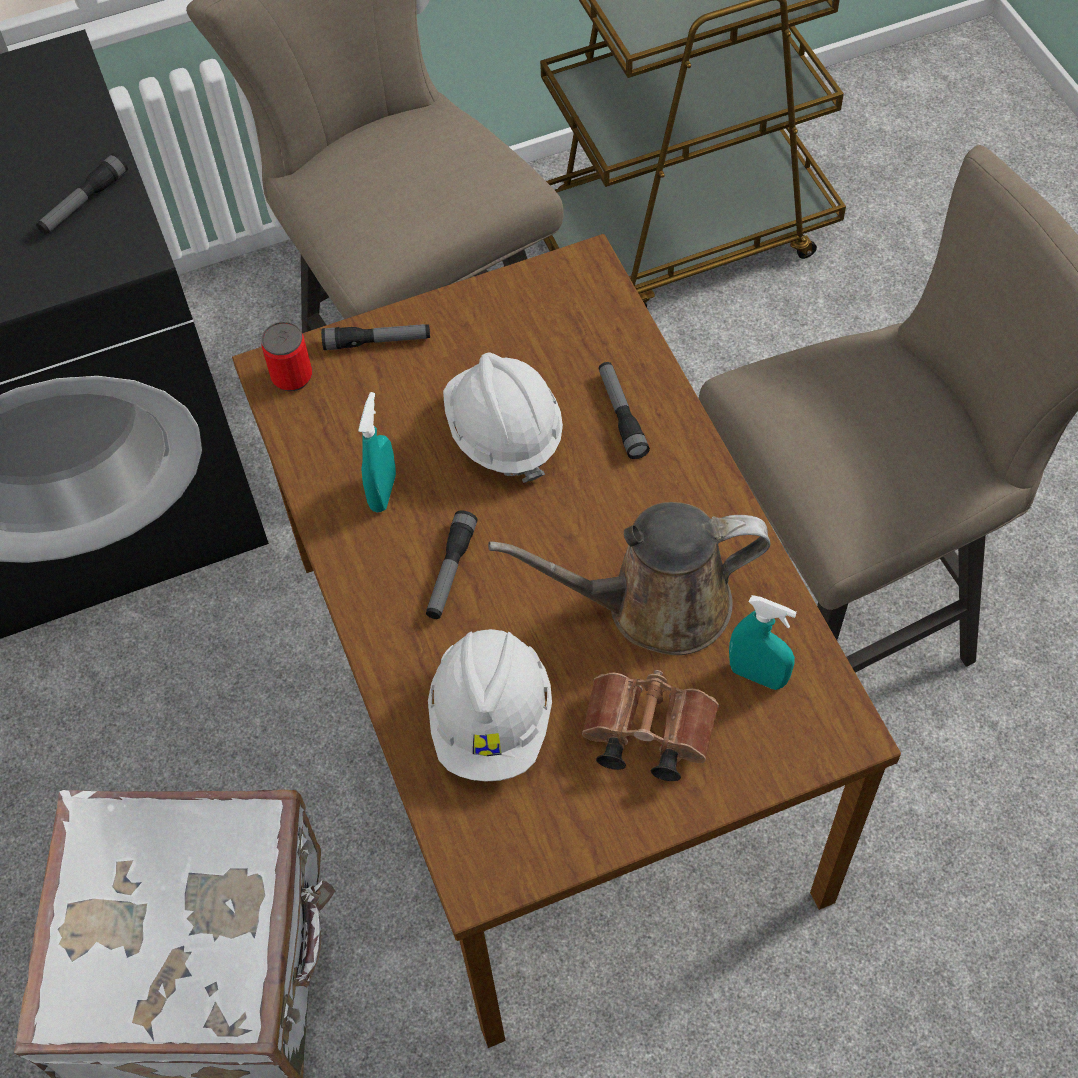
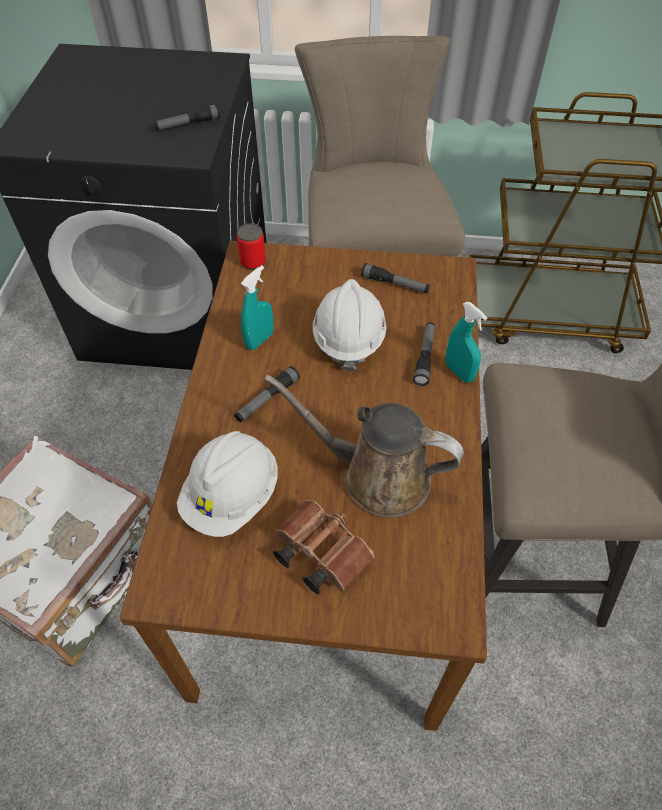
camera: 25 degrees right, 5 degrees down
flashlight [321,324,430,350] -> flashlight moved to [361,263,429,293]
turquoise spray bottle [729,595,797,690] -> turquoise spray bottle moved to [446,302,488,383]

